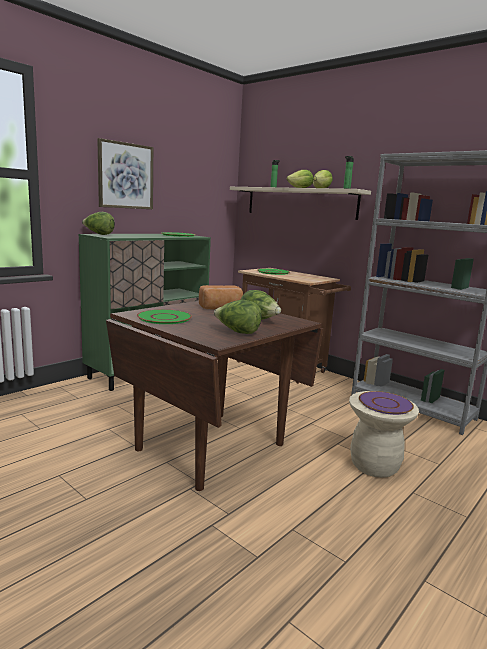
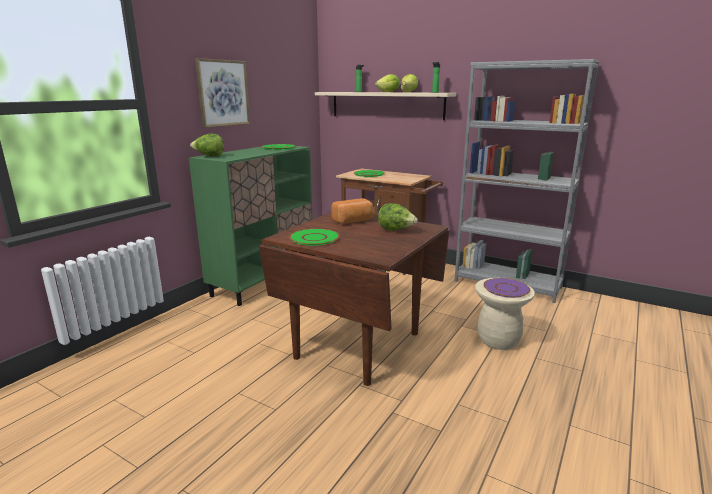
camera: 10 degrees left, 5 degrees up
lettuce [214,300,261,334] -> none

